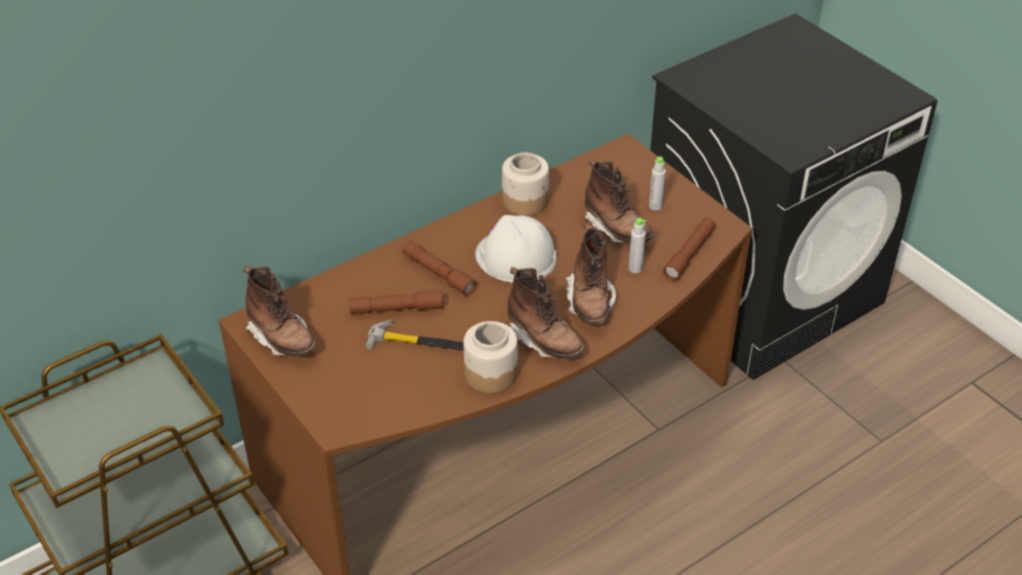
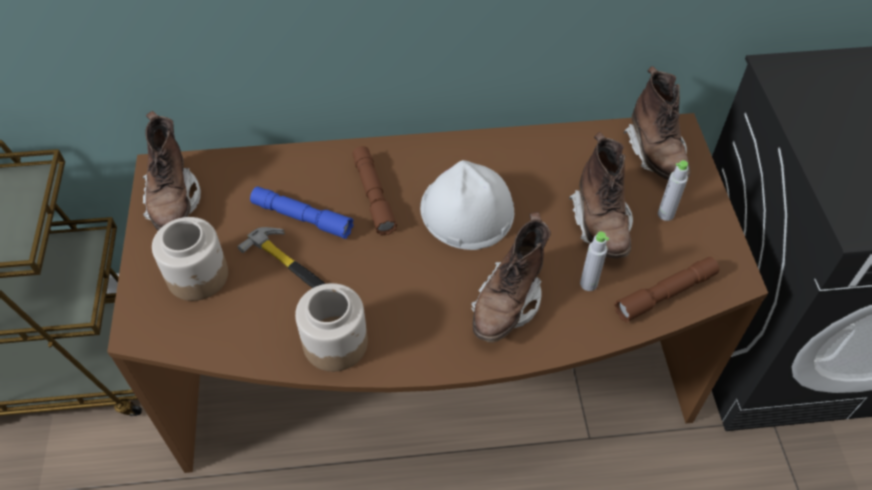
camera: 30 degrees right, 10 degrees up
brown flashlight [349,290,443,314] -> blue flashlight [250,186,354,239]
jar [502,152,549,216] -> jar moved to [152,217,228,301]
brown boot [507,267,585,359] -> brown boot moved to [624,66,690,180]

